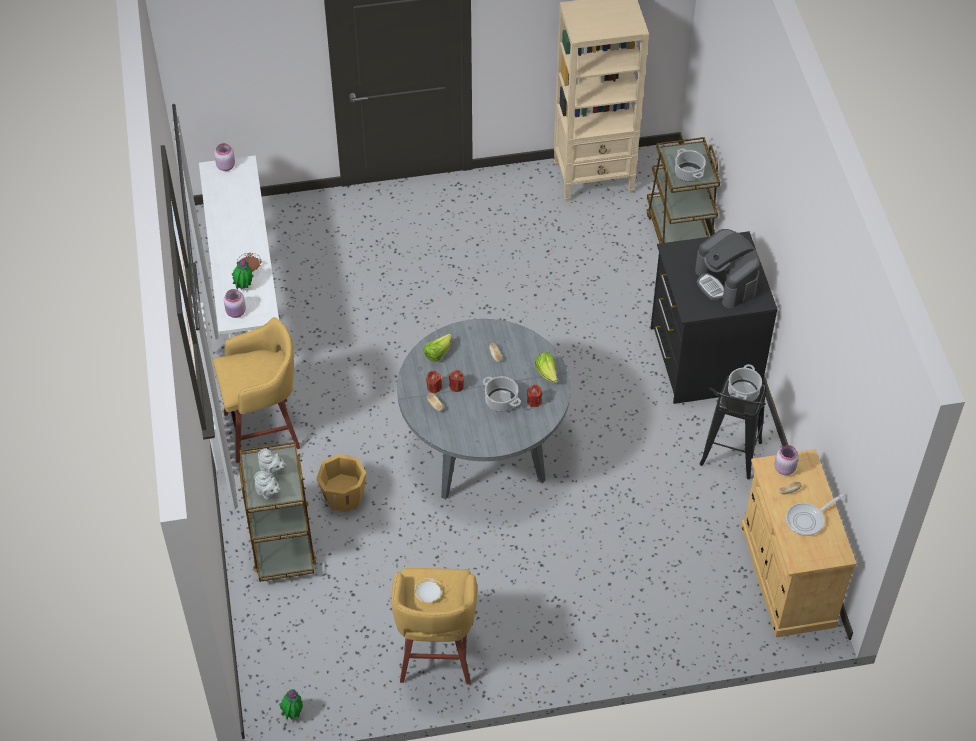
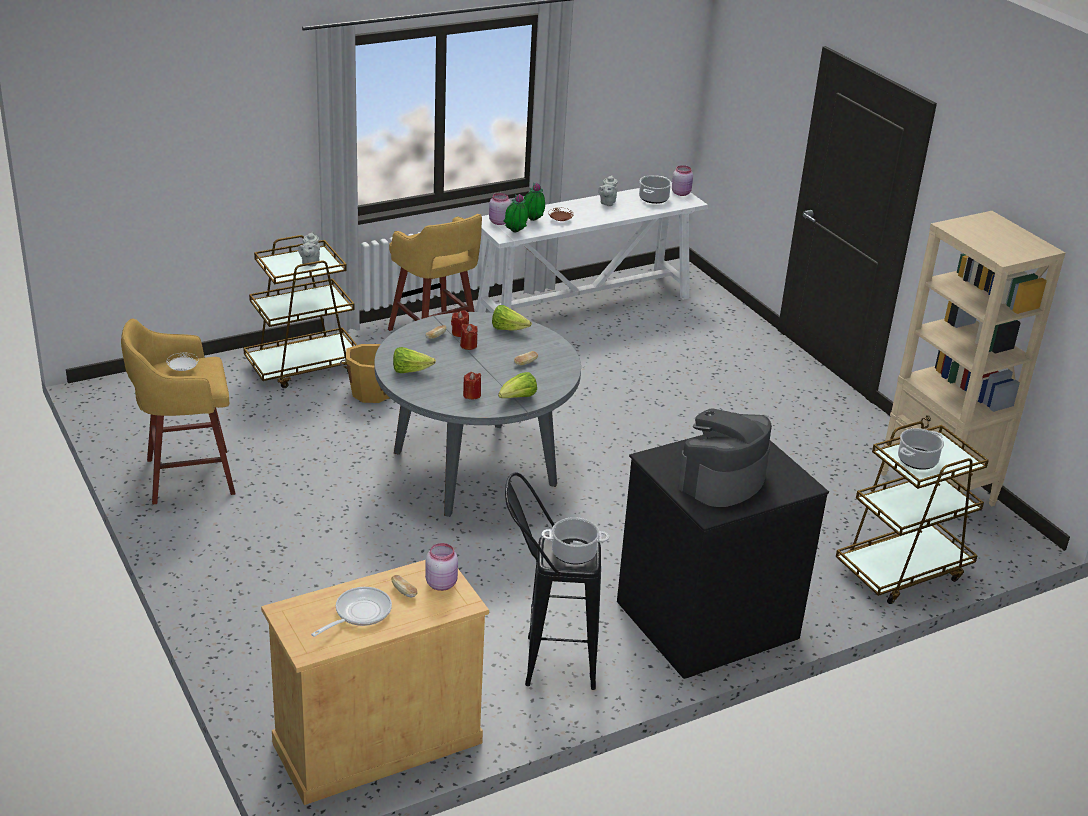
camera: 70 degrees right, 20 degrees down
grey teapot [254,471,281,500] -> grey teapot moved to [598,175,618,206]
potted plant [279,689,303,720] -> potted plant moved to [503,194,528,233]
cooking pot [483,376,521,412] -> cooking pot moved to [639,175,672,204]
frying pan [786,494,843,536] -> frying pan turned 90 degrees clockwise [311,587,392,637]
none -> lettuce [393,347,436,373]

